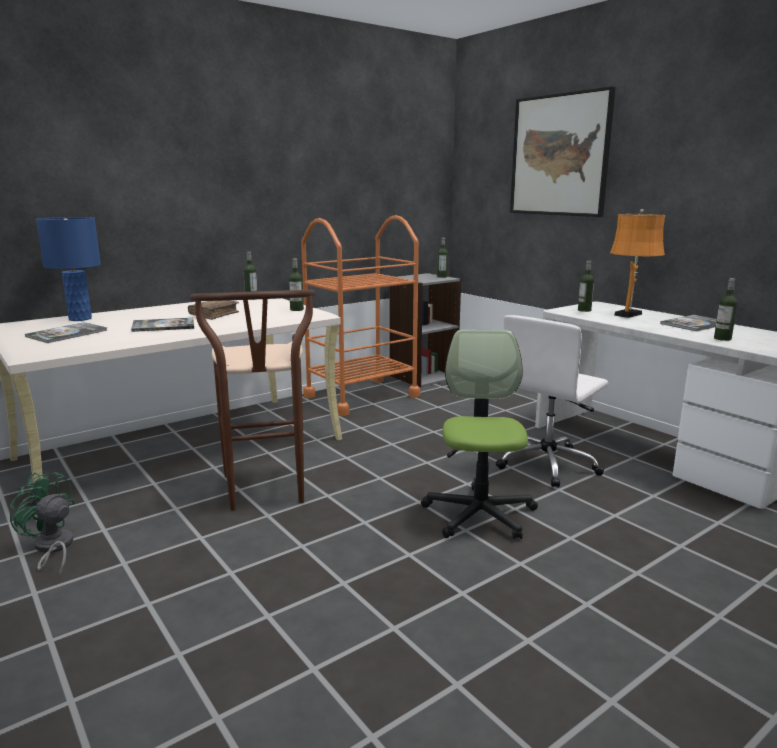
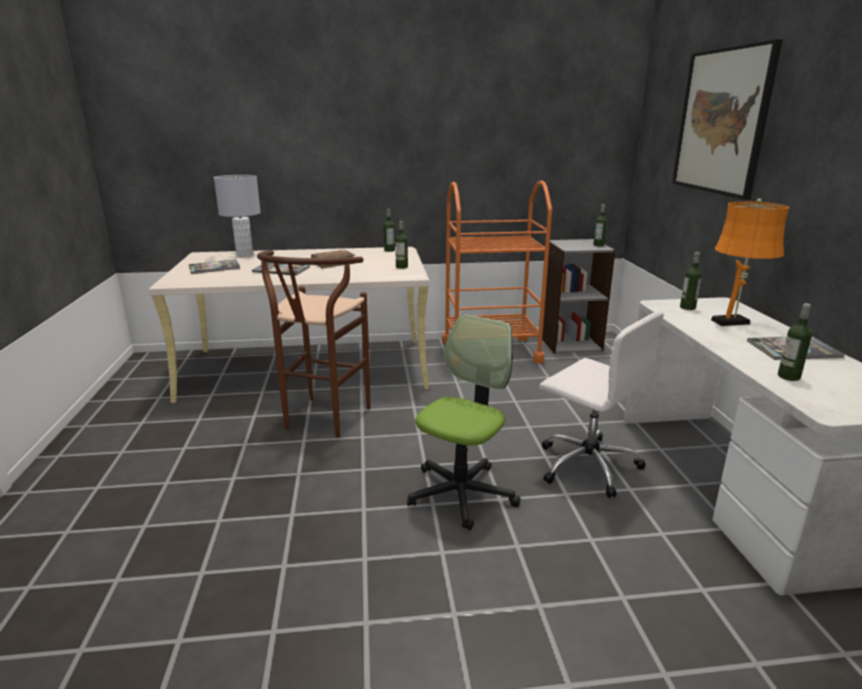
camera: 30 degrees right, 5 degrees up
green fan [10,472,75,576] -> none
blue table lamp [36,217,101,321] -> grey table lamp [214,175,261,257]
white office chair [496,315,608,488] -> white office chair turned 120 degrees counterclockwise [539,312,664,498]

